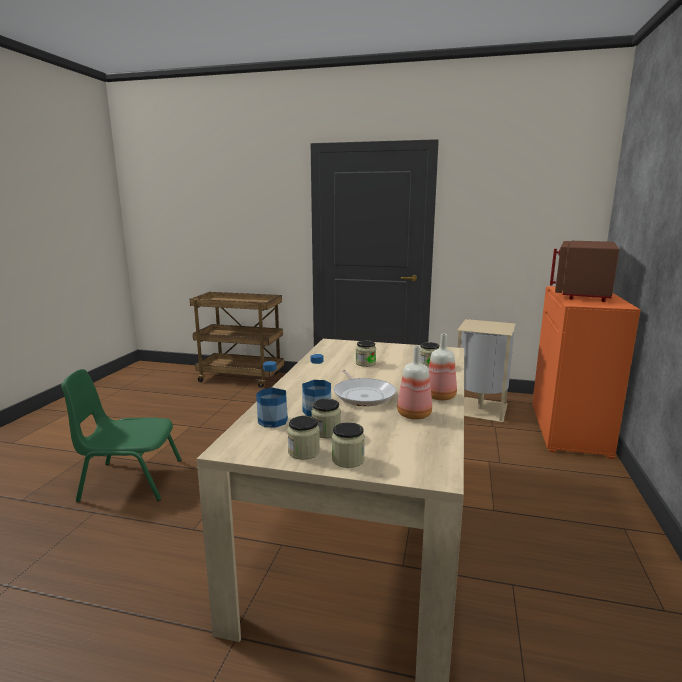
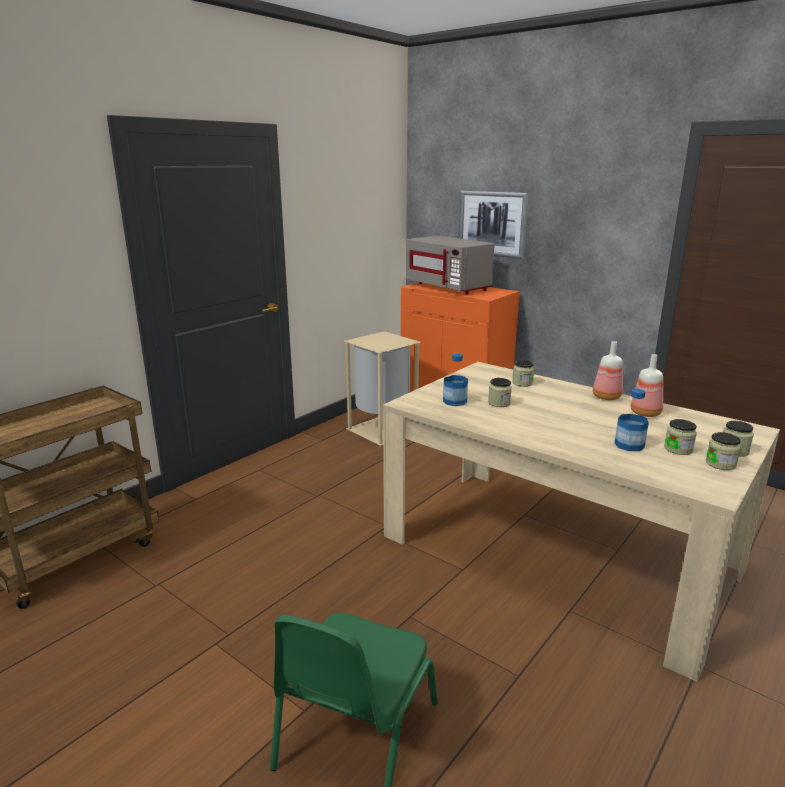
camera: 65 degrees left, 5 degrees up
bottle [256,361,288,428] -> bottle moved to [443,353,468,406]
frying pan [334,370,396,406] -> none
brown microwave [550,241,619,302] -> grey microwave [406,236,495,294]
none -> picture [459,191,529,259]

